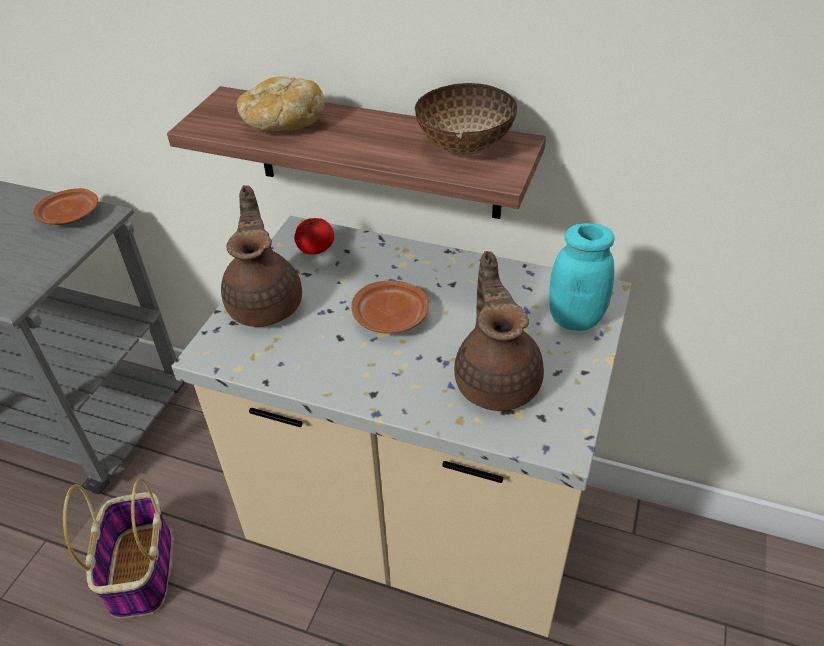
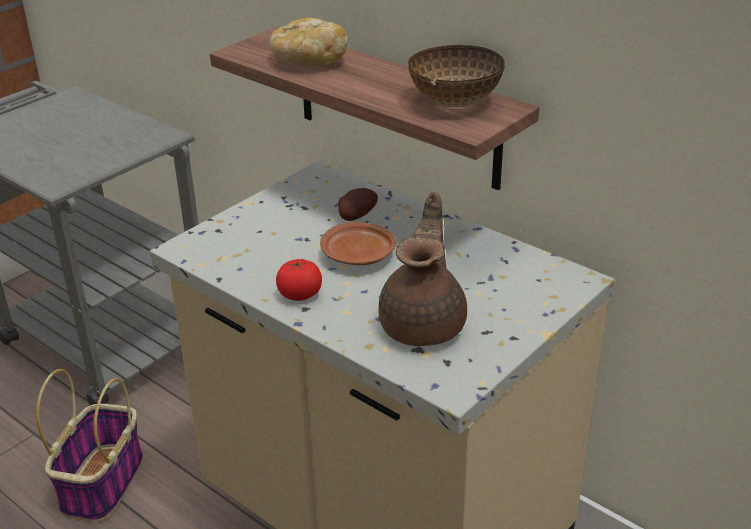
camera: 20 degrees right, 10 degrees down
brown plate [33,188,98,225] -> none
brown teapot [221,185,302,327] -> none
tomato [294,218,334,255] -> tomato moved to [276,259,322,301]
turquoise jar [549,223,614,331] -> none
none -> potato [338,188,378,221]

